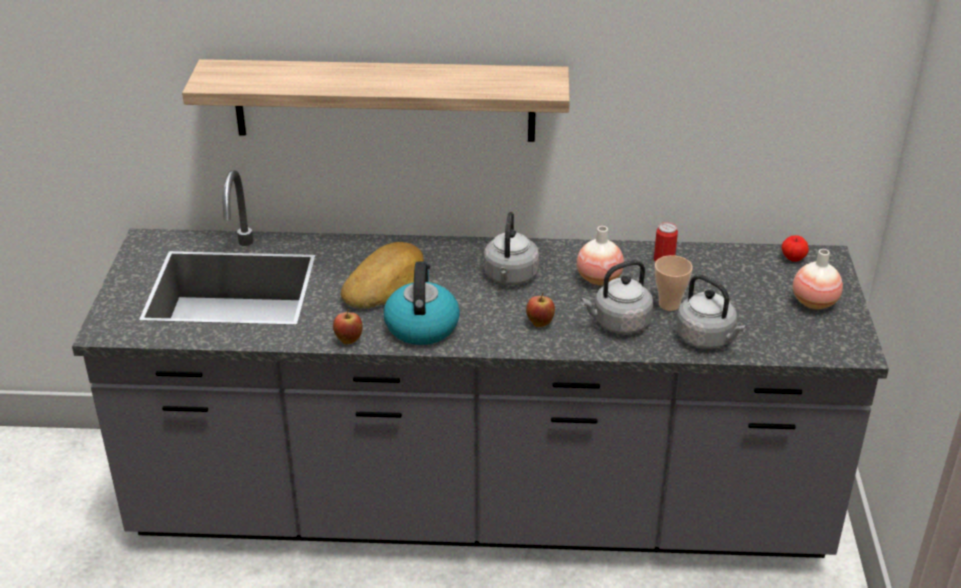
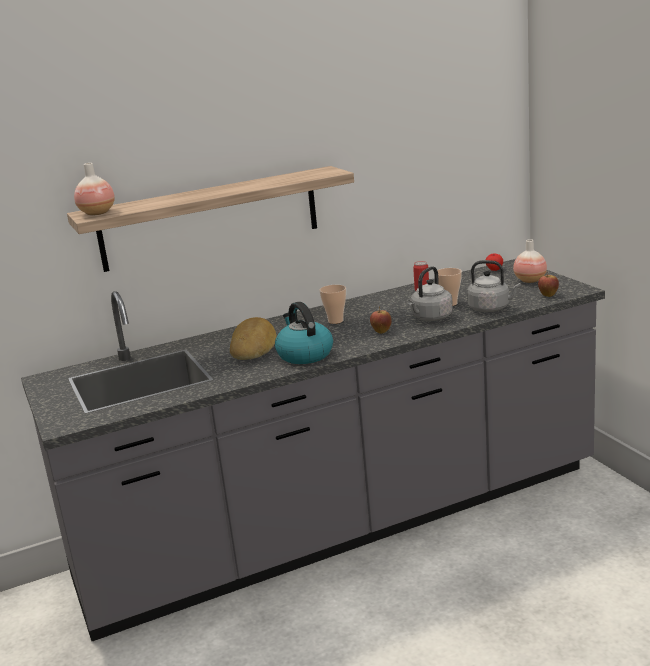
camera: 25 degrees left, 15 degrees down
apple [333,309,362,344] -> apple moved to [538,271,559,297]
grey kettle [484,212,539,285] -> cup [319,285,346,324]
vase [577,226,624,285] -> vase moved to [74,163,115,215]

